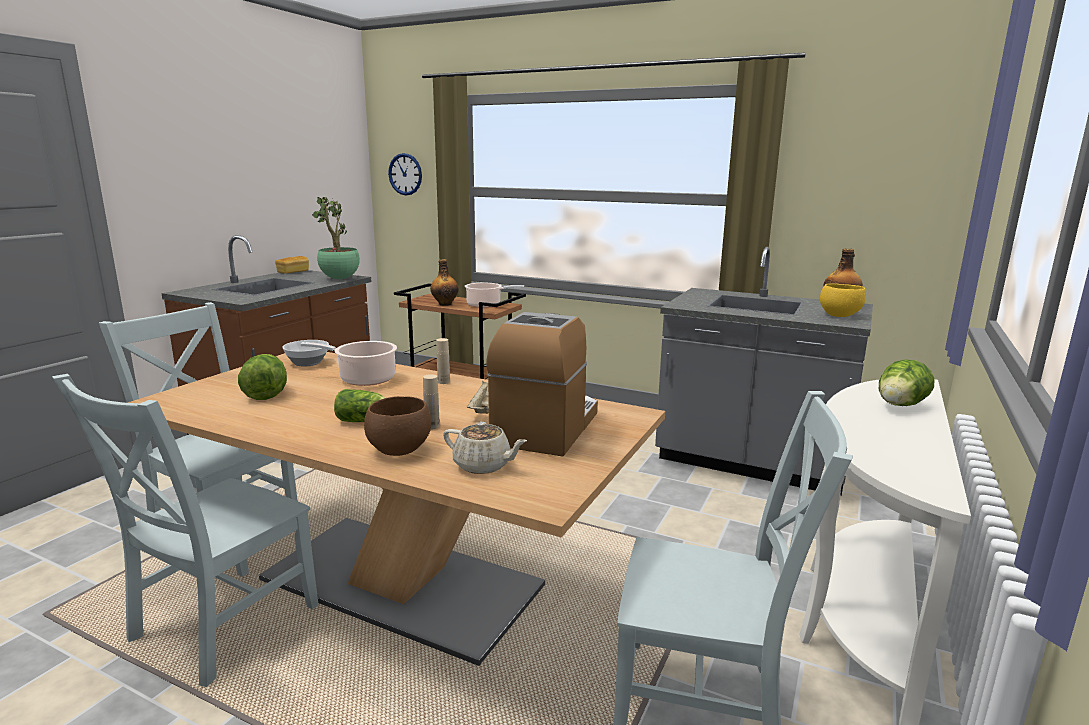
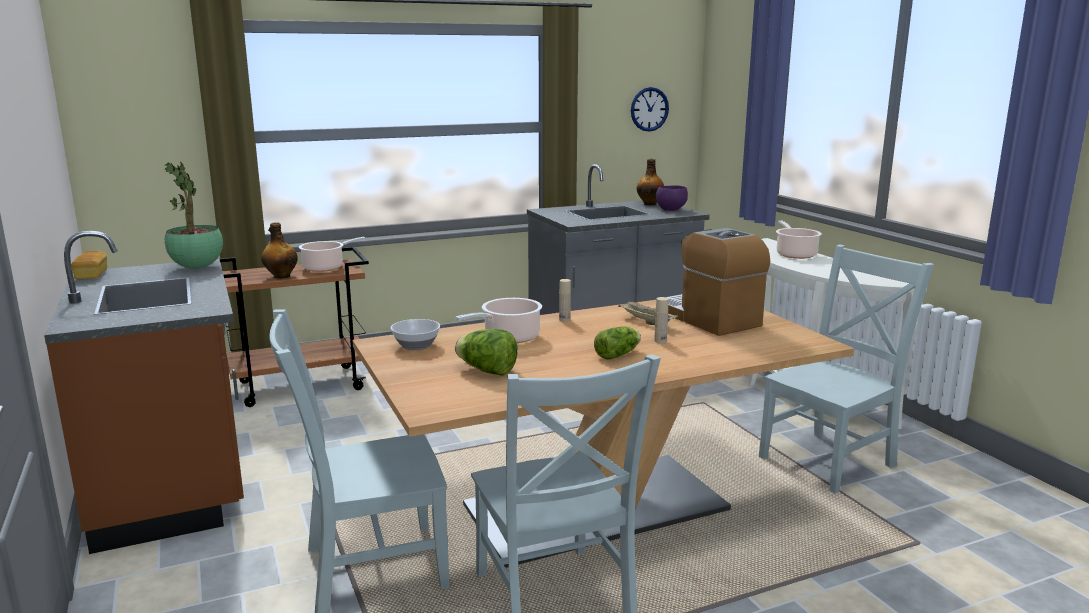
camera: 50 degrees left, 0 degrees up
brown bowl [364,396,431,456] -> none
wall clock [388,153,422,195] -> wall clock moved to [631,87,669,132]
beige teapot [443,421,527,474] -> none
yellow bowl [820,283,866,317] -> purple bowl [656,185,688,211]
lettuce [879,359,935,406] -> cooking pot [776,221,822,259]

